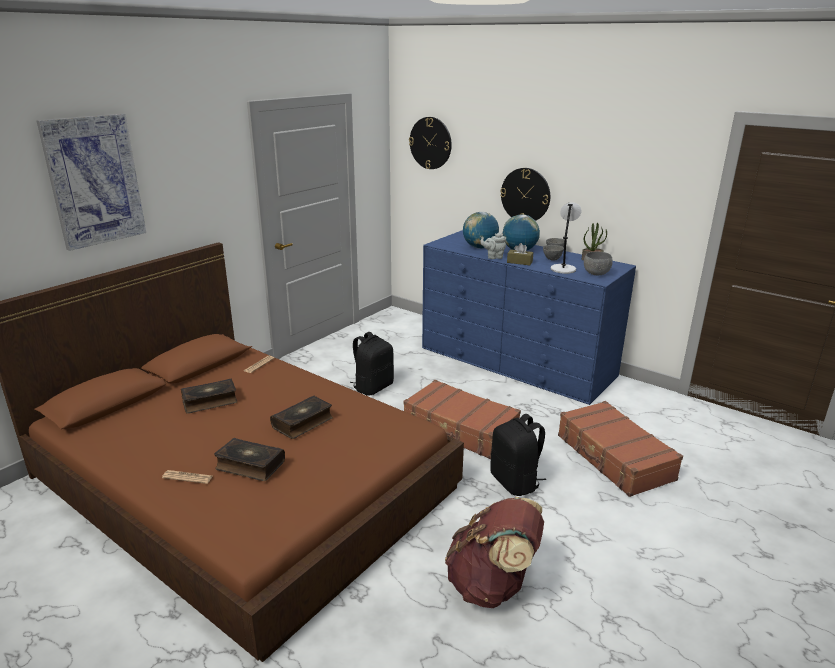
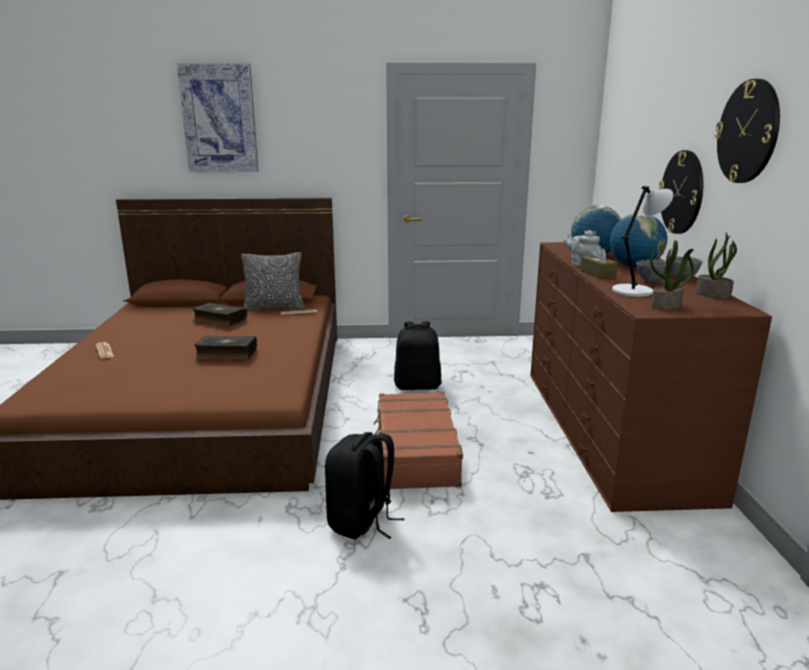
camera: 50 degrees right, 5 degrees down
book [214,438,285,481] -> none
wall clock [409,117,452,169] -> wall clock moved to [715,79,780,183]
blue dresser [422,230,636,405] -> brown dresser [530,242,772,512]
brown backpack [445,497,544,608] -> none
brown suitcase [558,401,683,497] -> none
grey bowl [584,252,613,276] -> potted plant [650,240,694,310]
none -> pillow [241,252,304,311]

